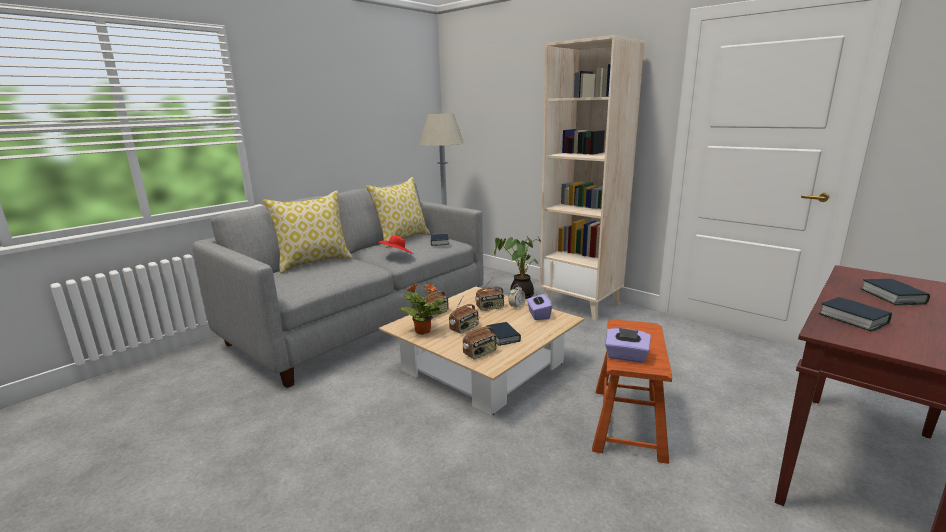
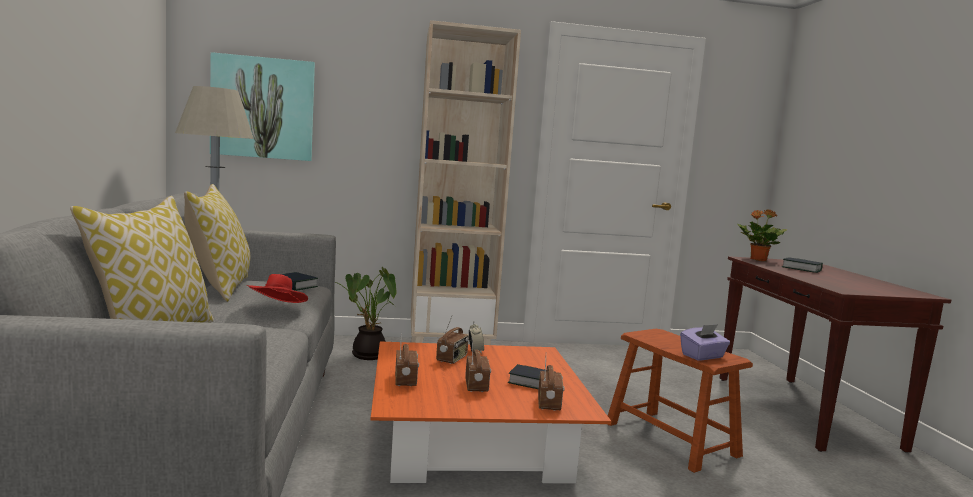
camera: 50 degrees left, 10 degrees down
beige coffee table [379,287,584,415] -> orange coffee table [371,342,611,483]
potted plant [399,283,445,335] -> potted plant moved to [737,209,788,261]
purple tissue box [527,294,552,320] -> none
book [819,297,892,332] -> none
none -> picture [210,52,315,161]

